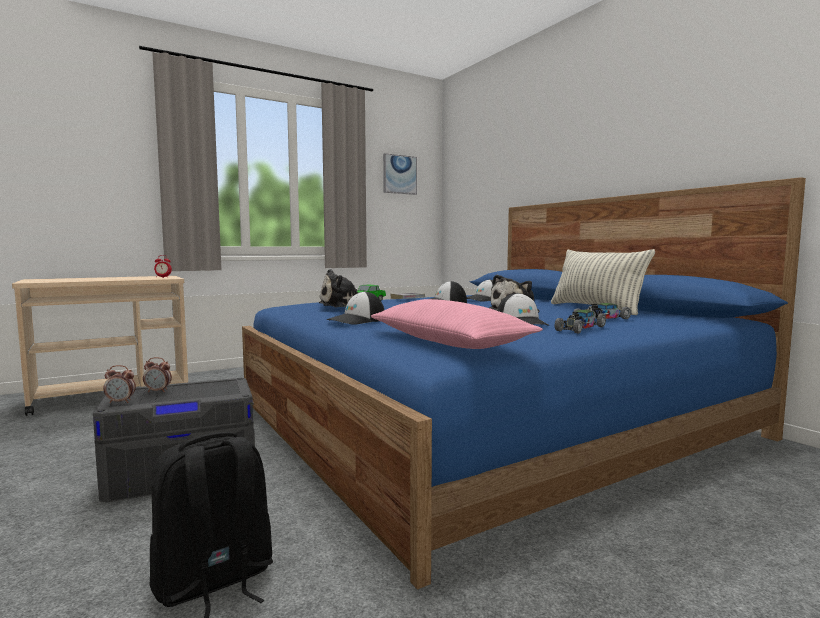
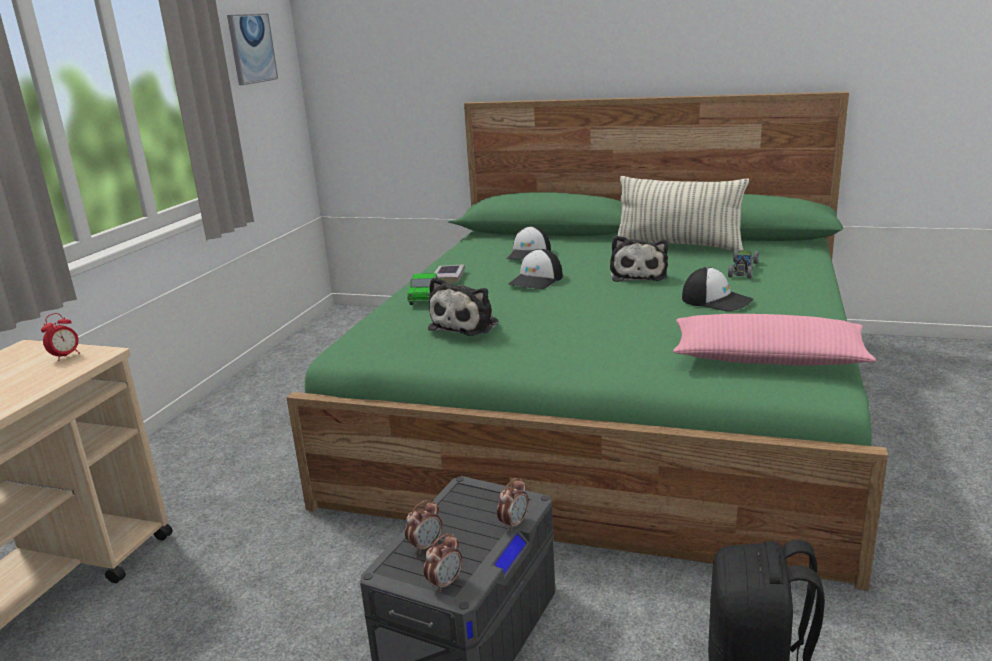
camera: 40 degrees left, 15 degrees up
blue bed [242,177,806,589] -> green bed [286,92,888,591]
cap [327,291,384,325] -> none
toy car [555,310,606,333] -> none
none -> alarm clock [497,478,529,531]

